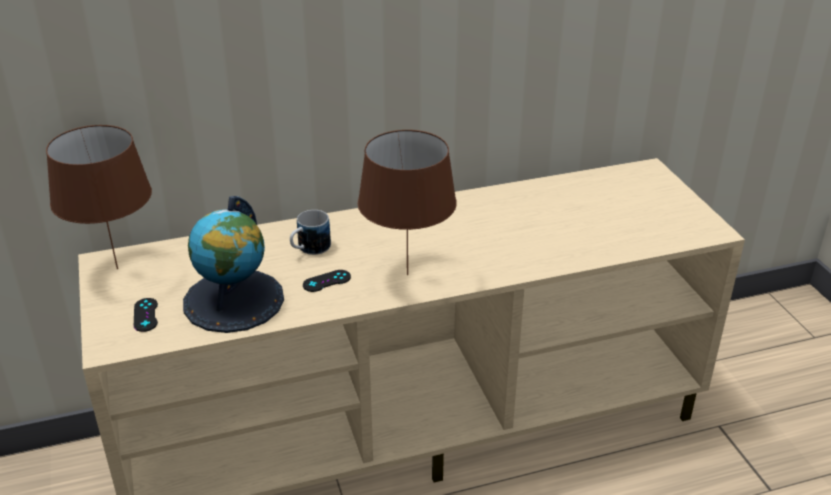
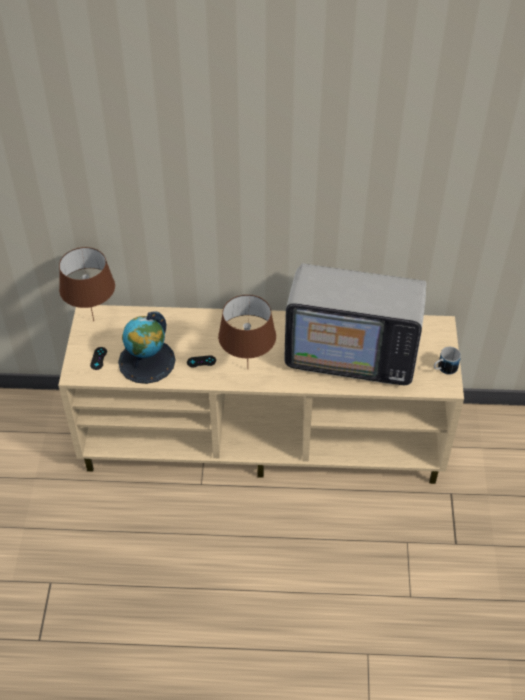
camera: 20 degrees right, 15 degrees up
mug [290,210,331,255] -> mug moved to [434,347,461,375]
none -> television [284,263,426,385]

